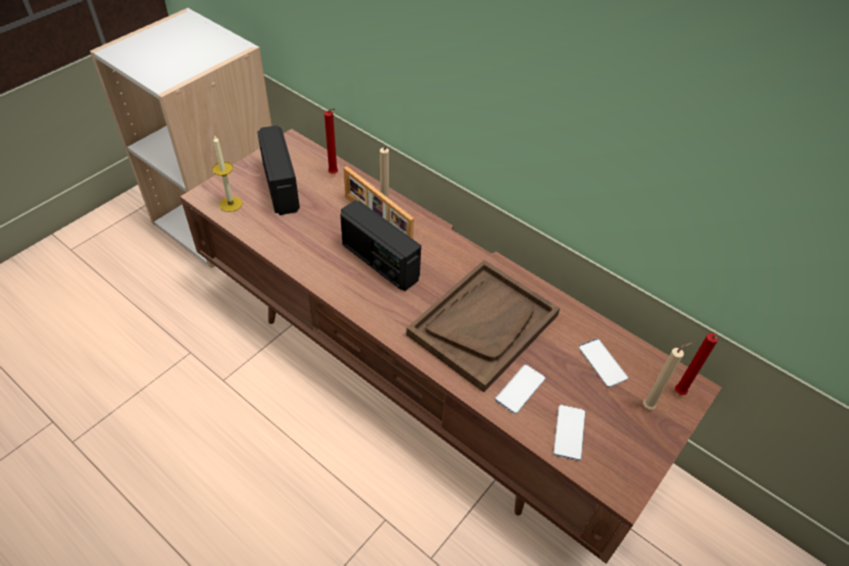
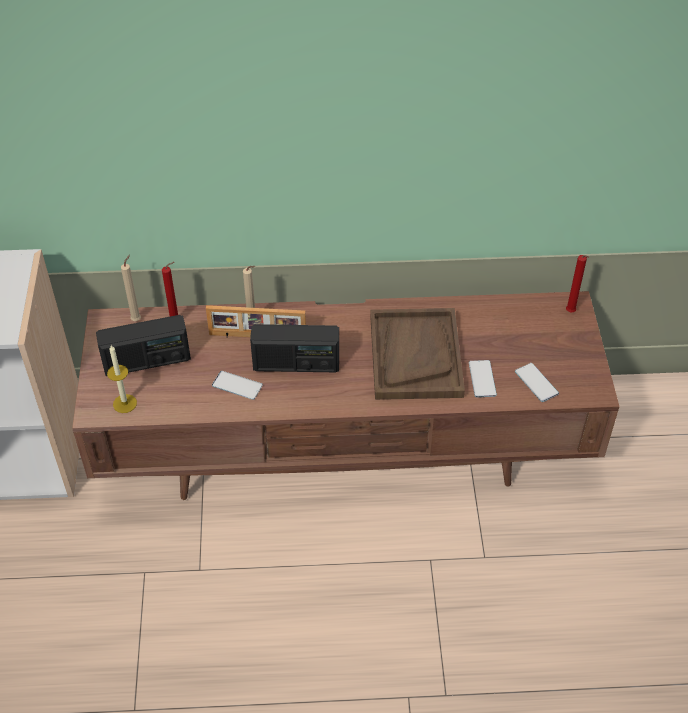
camera: 40 degrees left, 0 degrees up
radio [257,125,300,215] -> radio turned 135 degrees clockwise [96,315,191,376]
phone [579,339,628,387] -> phone moved to [212,371,263,400]
beige candle [643,343,693,410] -> beige candle moved to [121,255,141,321]

